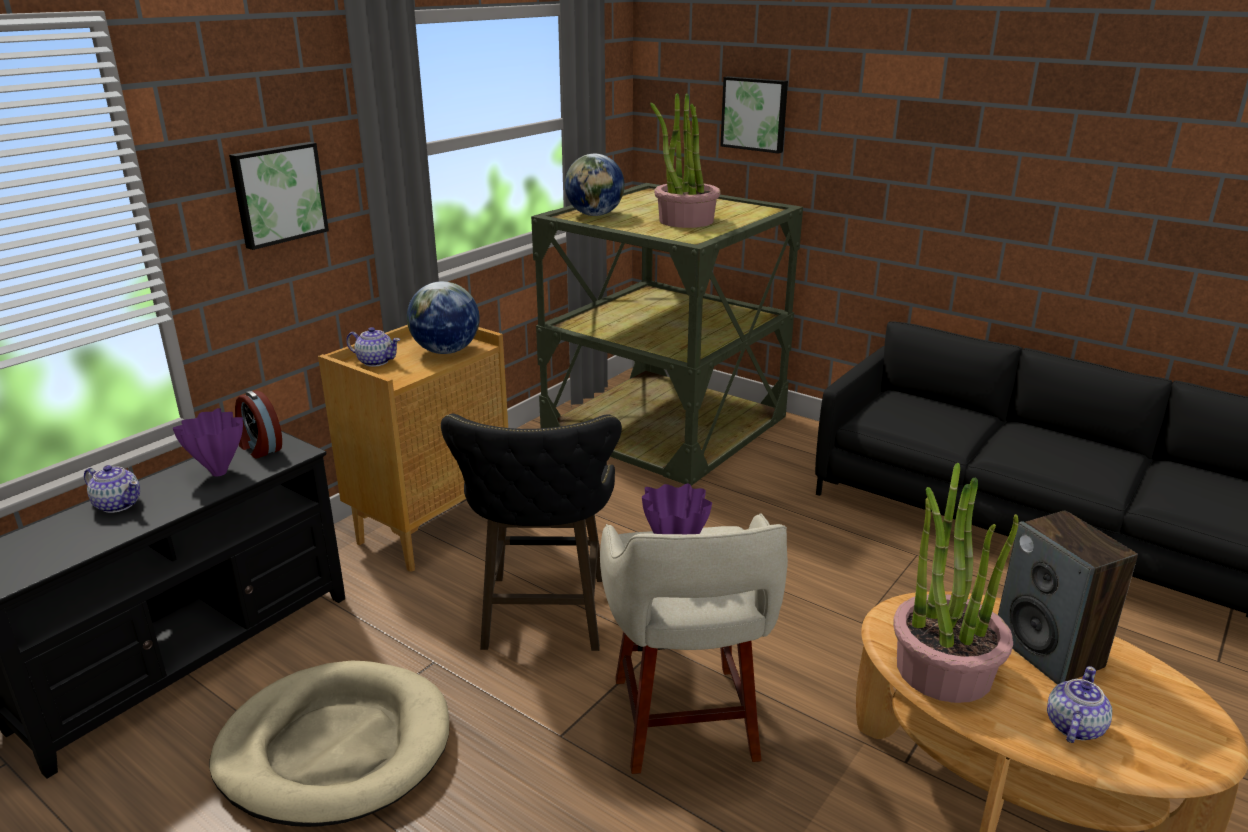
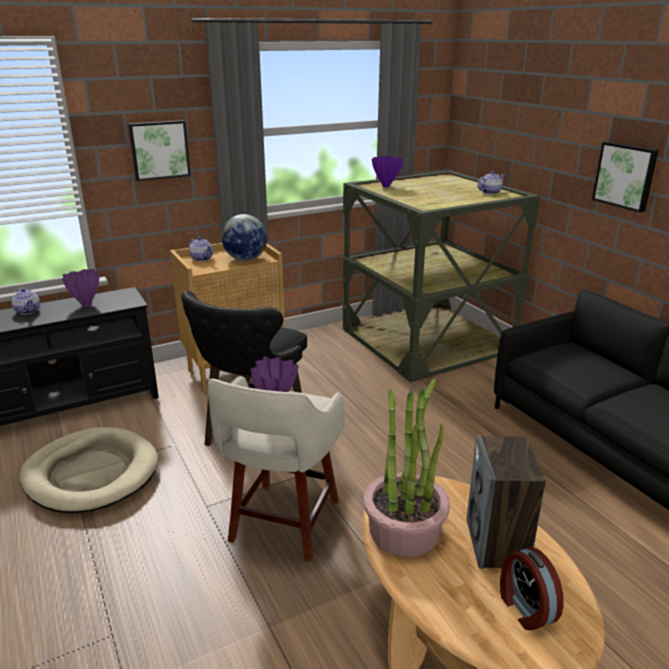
camera: 25 degrees right, 0 degrees up
alarm clock [235,391,282,459] -> alarm clock moved to [500,547,564,630]
globe [565,154,625,216] -> purple vase [372,156,403,188]
potted plant [650,93,720,228] -> none
picture [720,76,788,154] -> picture moved to [592,142,659,213]
teapot [1047,666,1112,743] -> teapot moved to [478,171,505,194]

